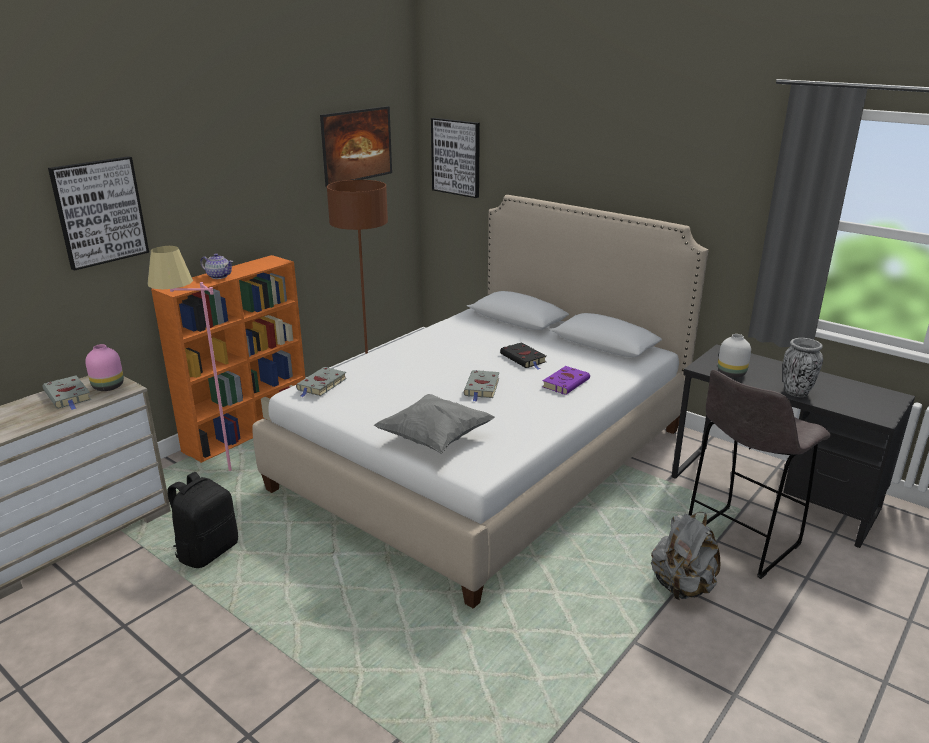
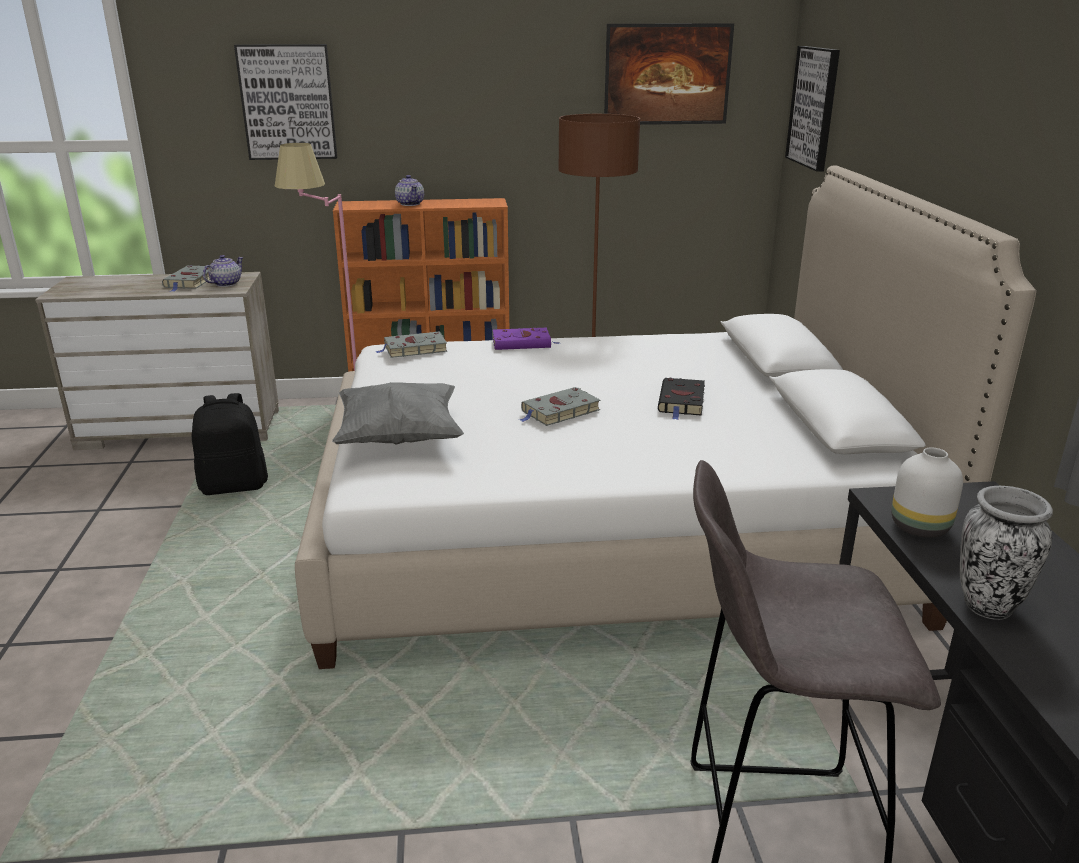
camera: 45 degrees right, 0 degrees up
pink vase [85,344,124,391] -> teapot [203,255,244,287]
purple book [542,366,590,395] -> purple book moved to [493,328,560,350]
grey backpack [651,512,720,600] -> none

